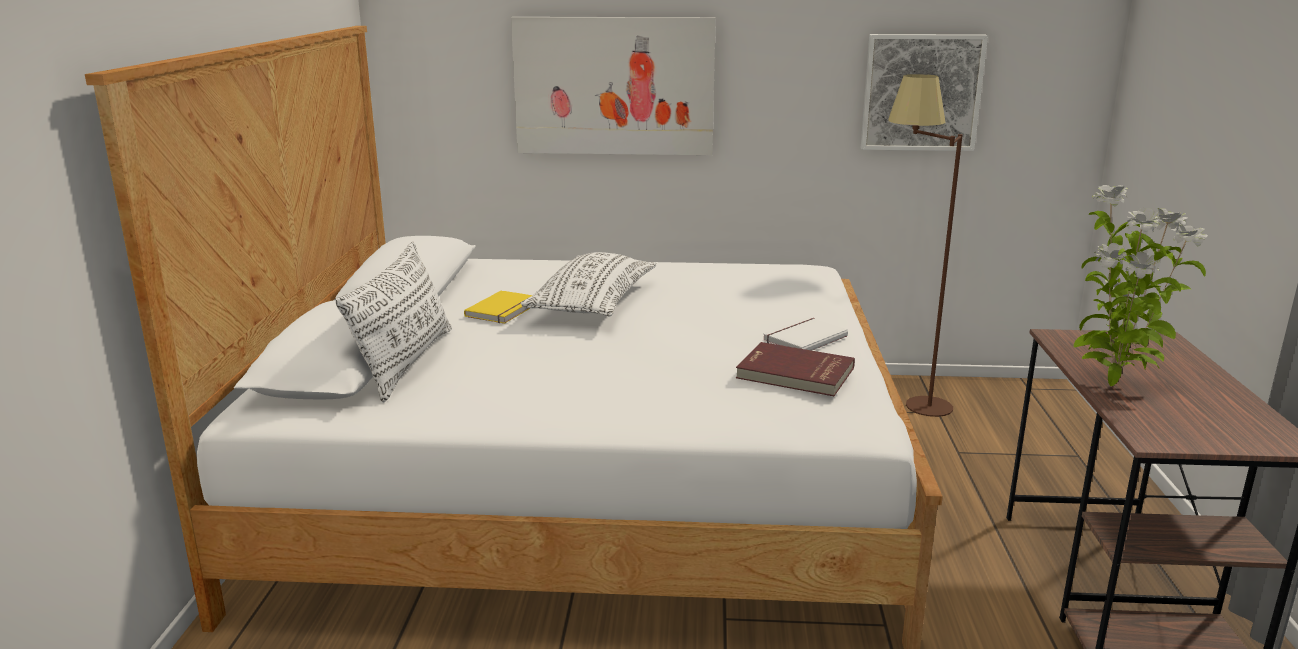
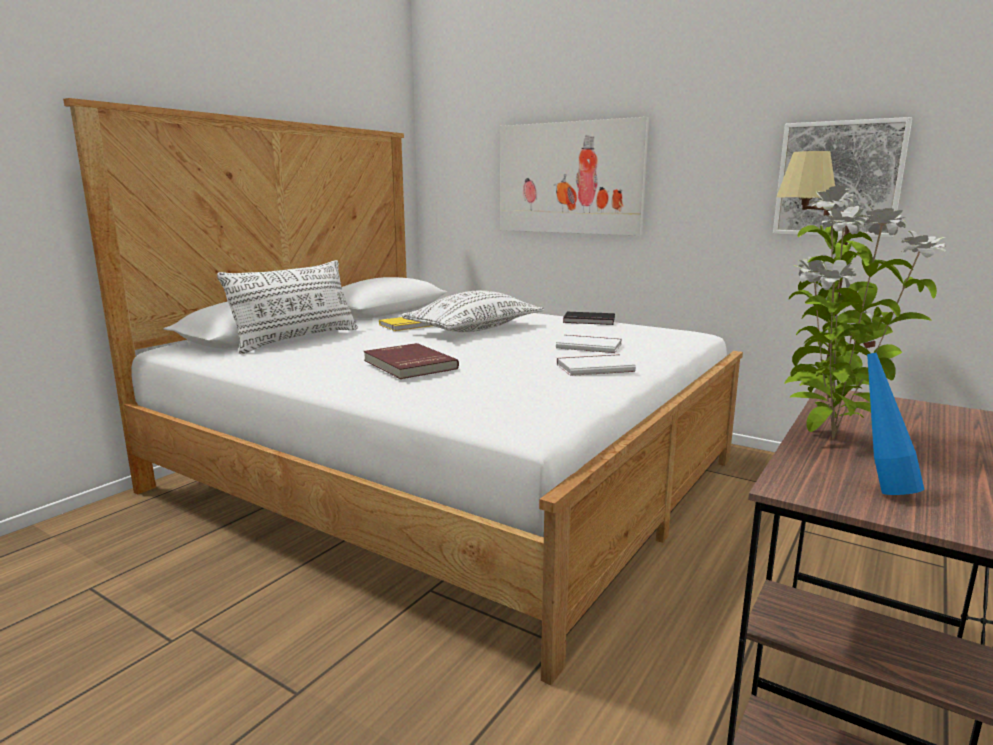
camera: 30 degrees right, 5 degrees down
red book [736,342,855,396] -> red book moved to [363,343,459,379]
none -> white book [556,334,622,353]
none -> black book [563,312,615,325]
none -> blue bottle [863,341,924,495]

